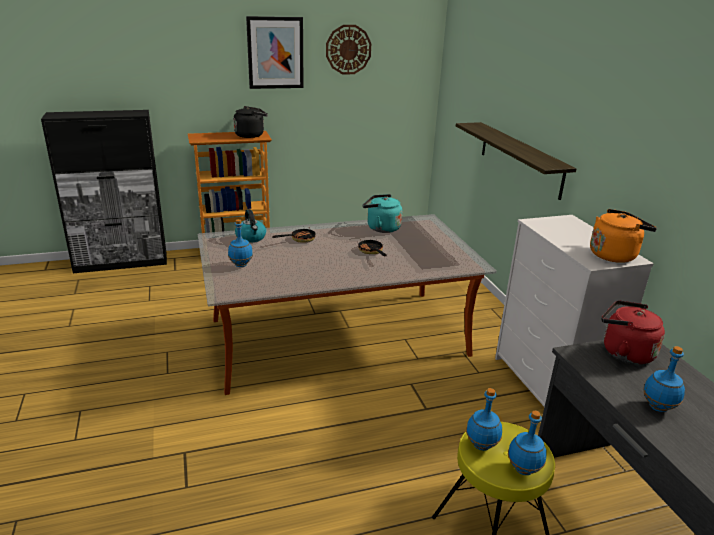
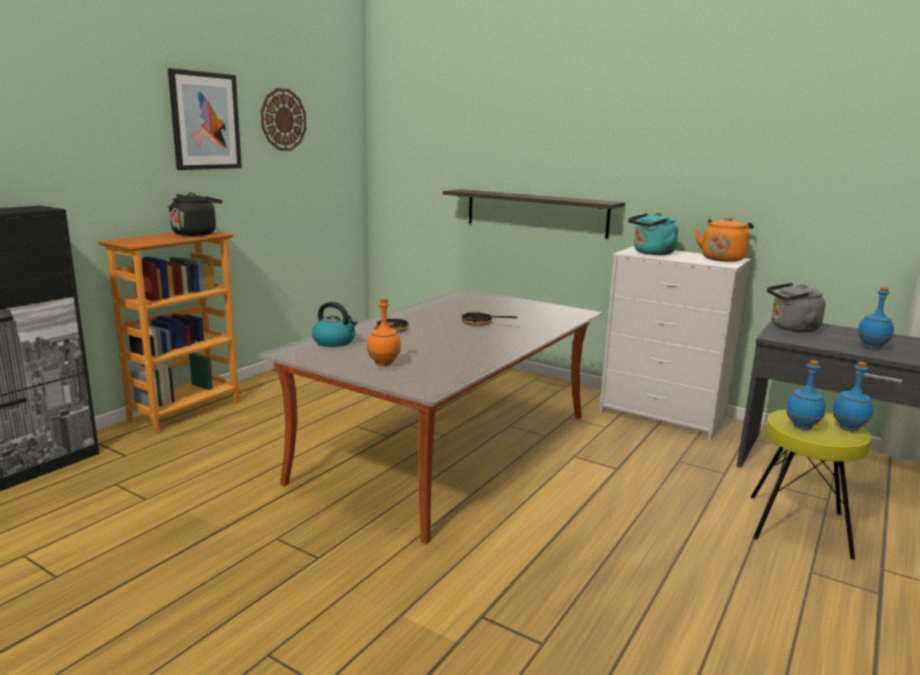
camera: 40 degrees left, 10 degrees down
blue bottle [228,219,253,267] -> orange bottle [367,298,401,366]
turquoise kettle [363,194,402,233] -> turquoise kettle moved to [628,213,678,255]
red kettle [601,301,665,364] -> grey kettle [767,283,826,332]

